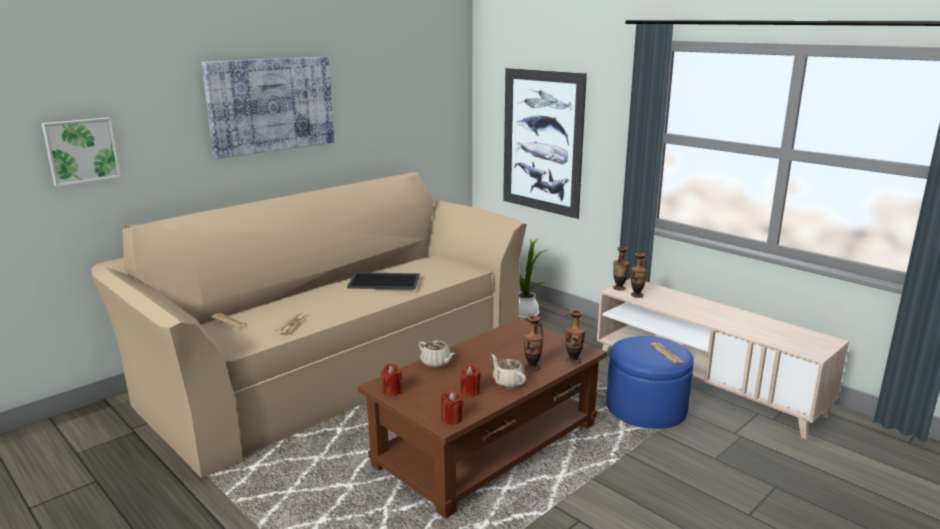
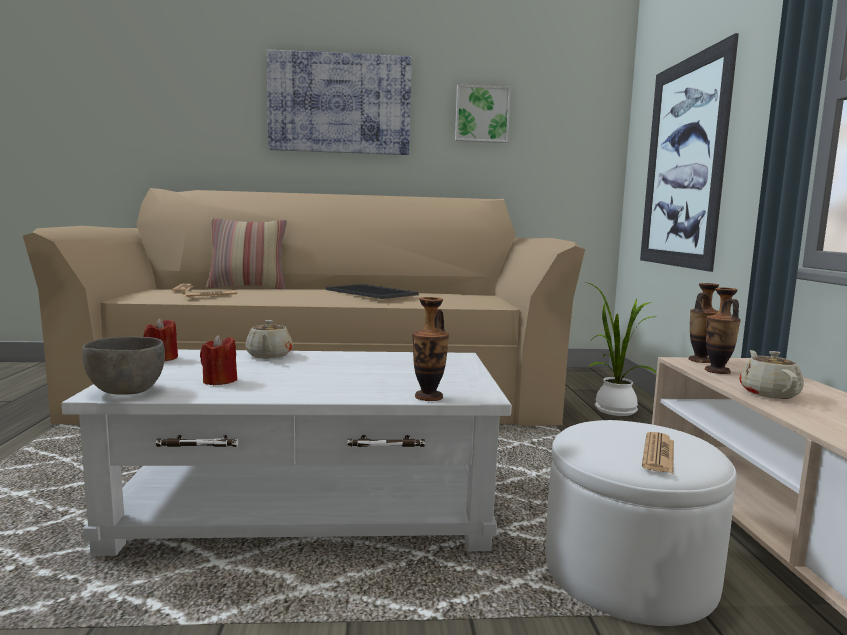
camera: 40 degrees right, 10 degrees down
picture [42,117,121,186] -> picture moved to [455,84,511,143]
brown coffee table [358,318,607,519] -> white coffee table [62,349,512,556]
red candle [441,391,464,424] -> grey bowl [82,337,165,395]
beige teapot [492,354,526,388] -> beige teapot moved to [739,350,804,399]
vase [524,315,544,371] -> none
blue ottoman [606,336,694,429] -> white ottoman [546,420,737,626]
none -> pillow [206,218,287,289]

